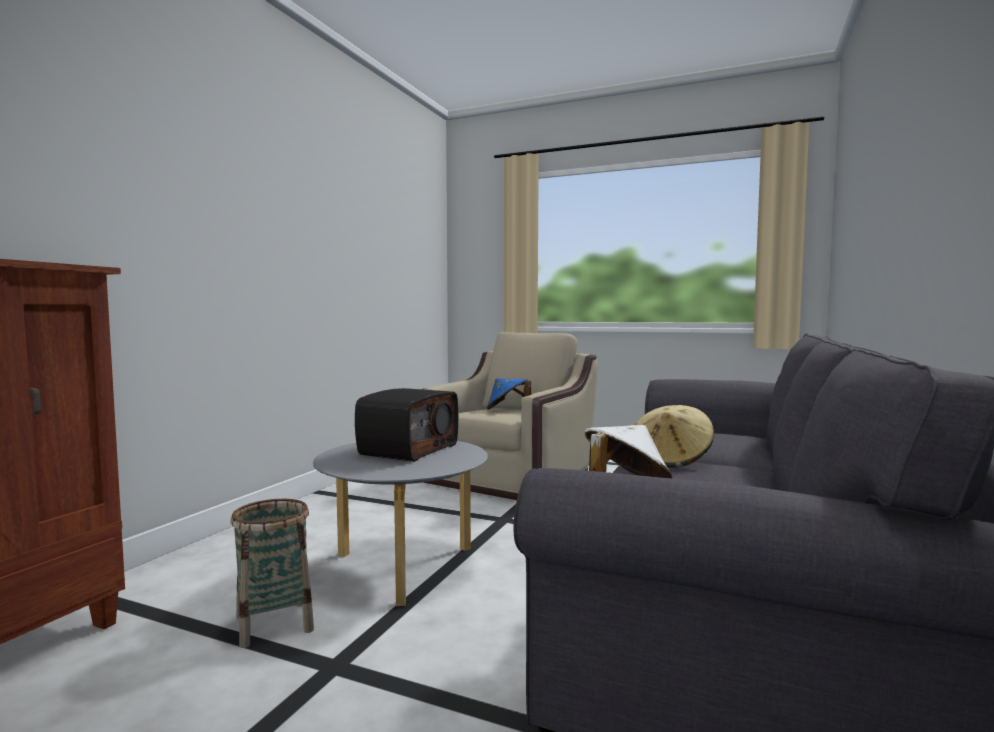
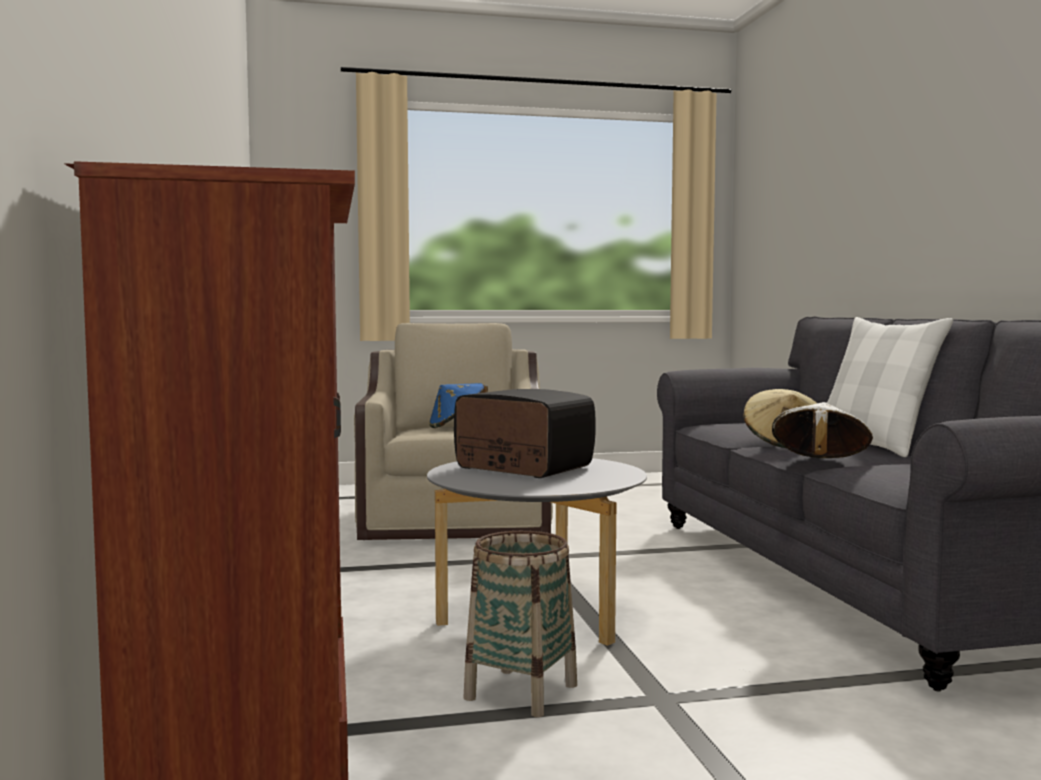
camera: 35 degrees left, 0 degrees up
radio [355,388,458,462] -> radio turned 45 degrees counterclockwise [454,389,596,478]
none -> white pillow [827,317,953,457]

